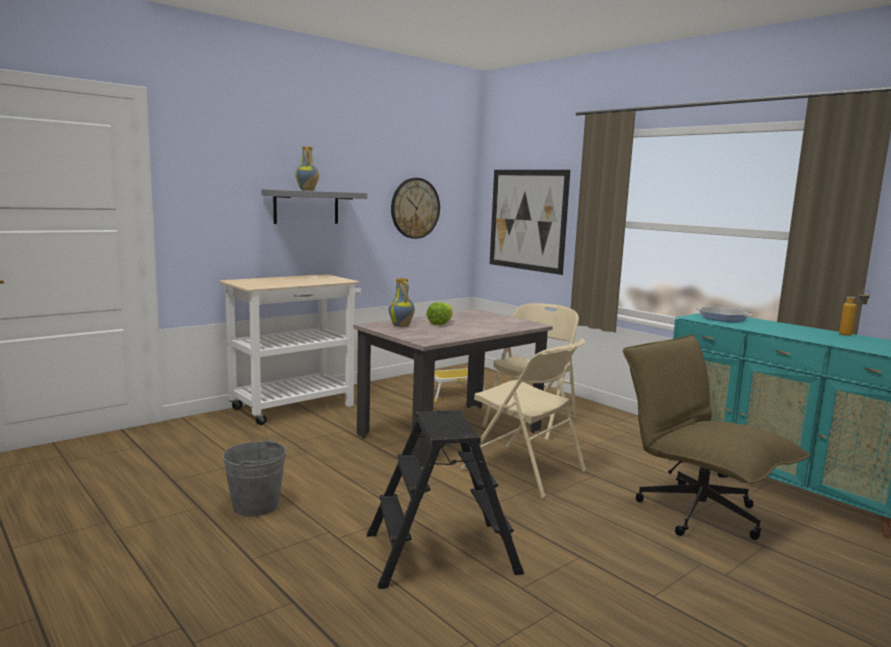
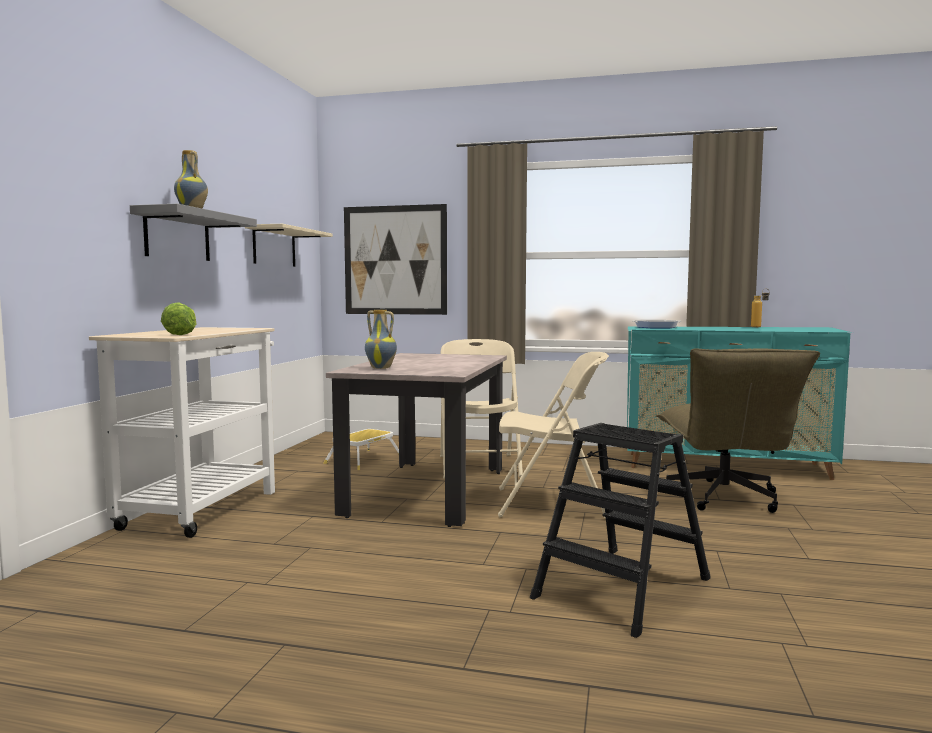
camera: 35 degrees left, 5 degrees down
grey bucket [222,438,286,516] -> none
wall clock [391,178,440,239] -> beige shelf [245,224,333,267]
lettuce [426,302,453,325] -> lettuce moved to [161,302,196,335]
beige office chair [623,334,811,540] -> beige office chair turned 105 degrees counterclockwise [656,349,820,513]

